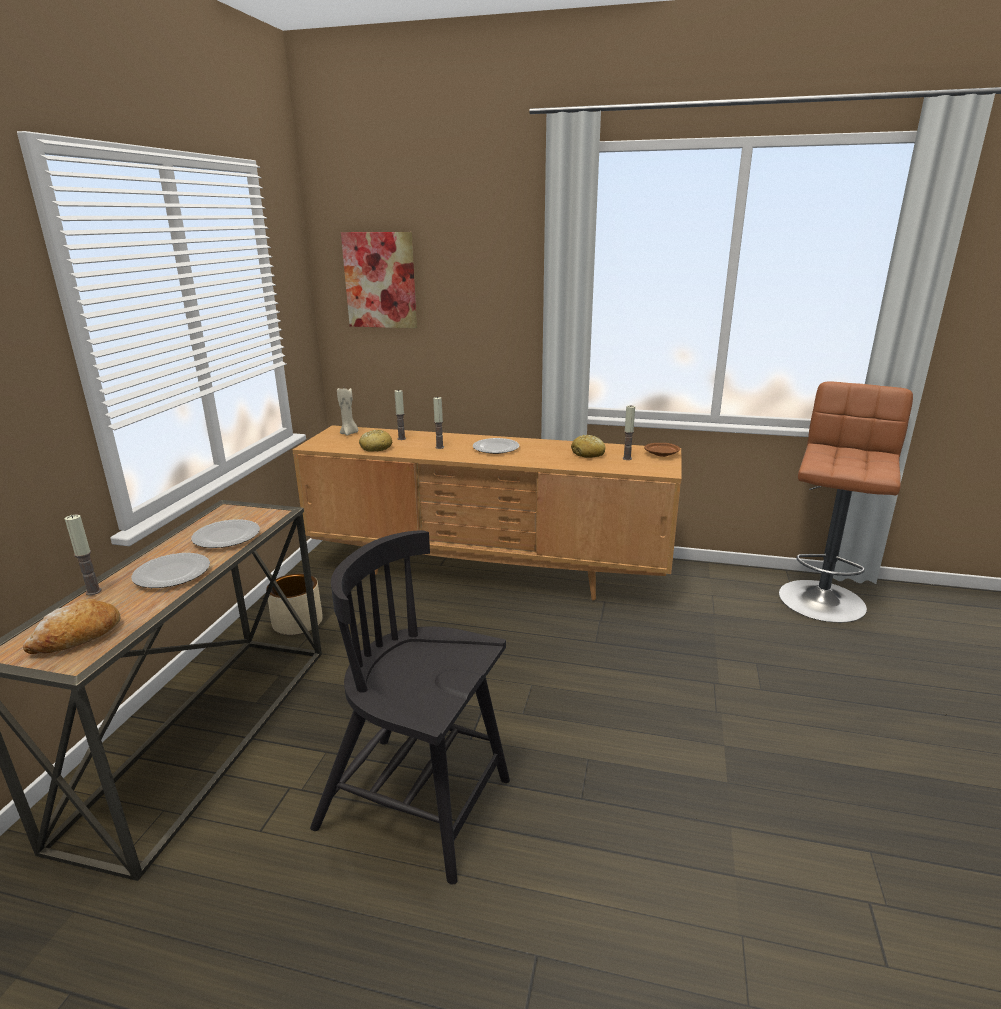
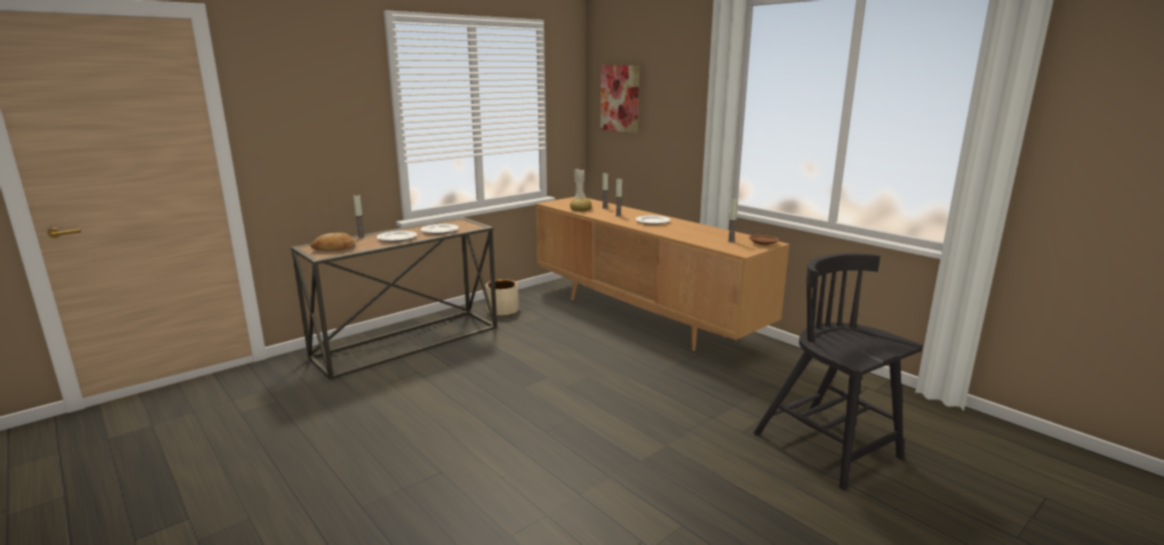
camera: 35 degrees right, 5 degrees down
black chair [310,530,510,884] -> black chair moved to [753,253,923,491]
bread [571,435,605,458] -> none
brown stool [779,381,913,623] -> none

